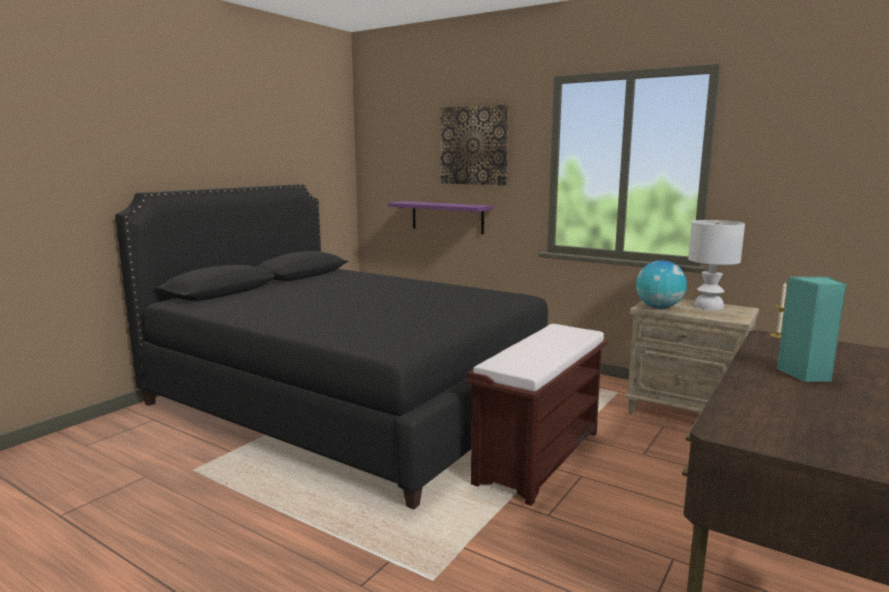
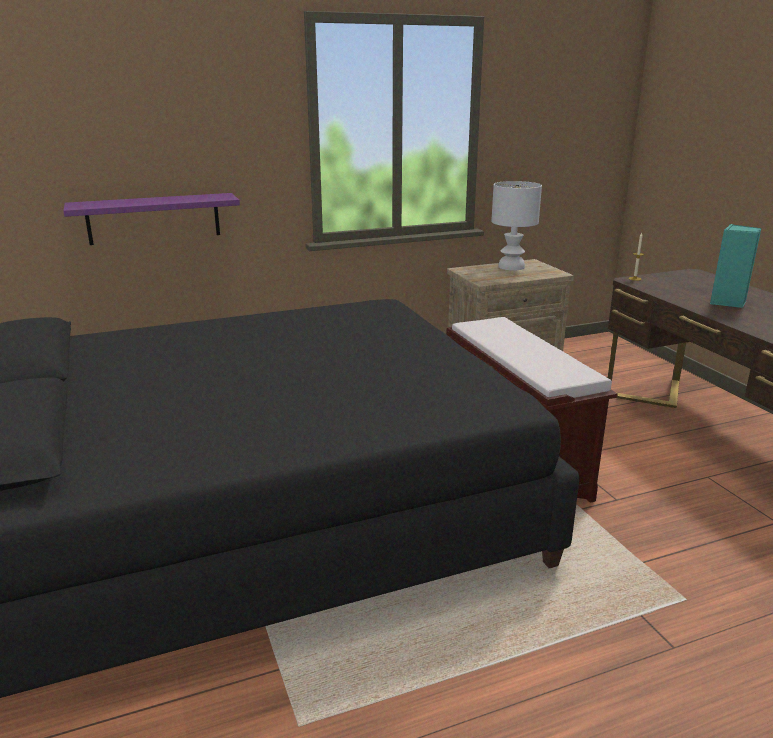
camera: 55 degrees left, 10 degrees up
picture [441,105,509,185] -> none
globe [636,260,687,308] -> none

